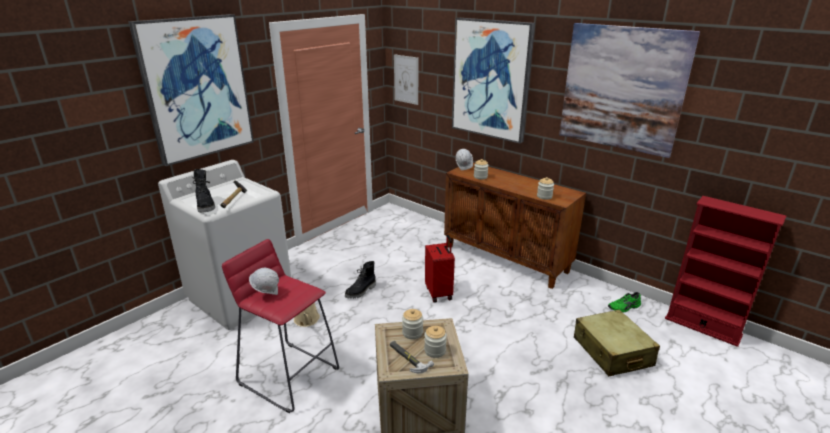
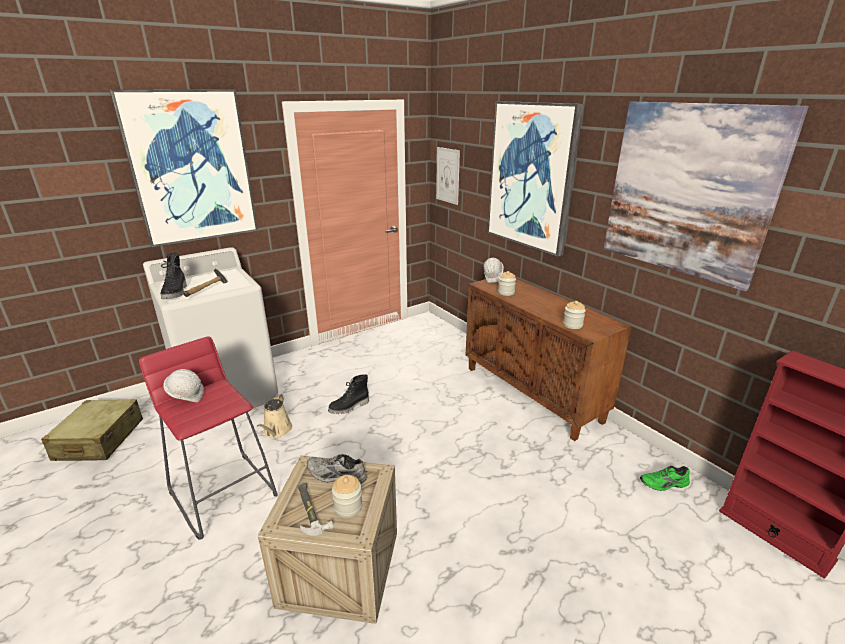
camera: 15 degrees right, 0 degrees up
jar [402,309,423,339] -> grey shoe [307,454,367,484]
red suitcase [425,235,455,303] -> none
beige suitcase [574,309,660,376] -> beige suitcase moved to [41,399,143,461]

